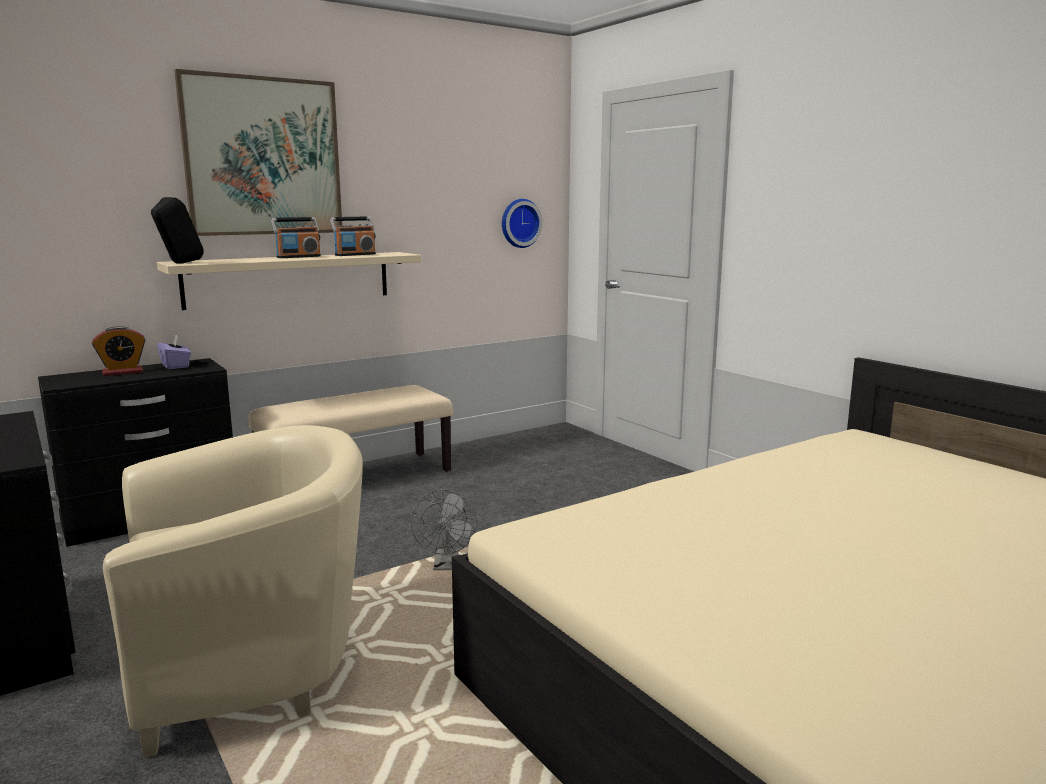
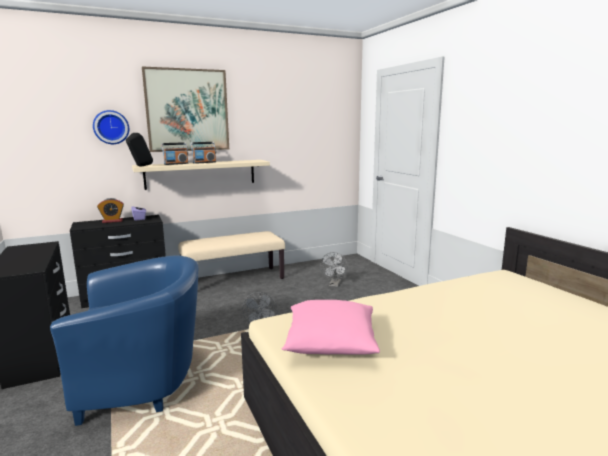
camera: 10 degrees right, 0 degrees up
beige armchair [103,425,363,758] -> blue armchair [50,255,198,426]
radio [330,217,376,256] -> radio moved to [161,142,189,165]
wall clock [502,199,543,248] -> wall clock moved to [93,110,129,144]
none -> pink pillow [282,300,380,355]
none -> grey fan [320,252,347,287]

